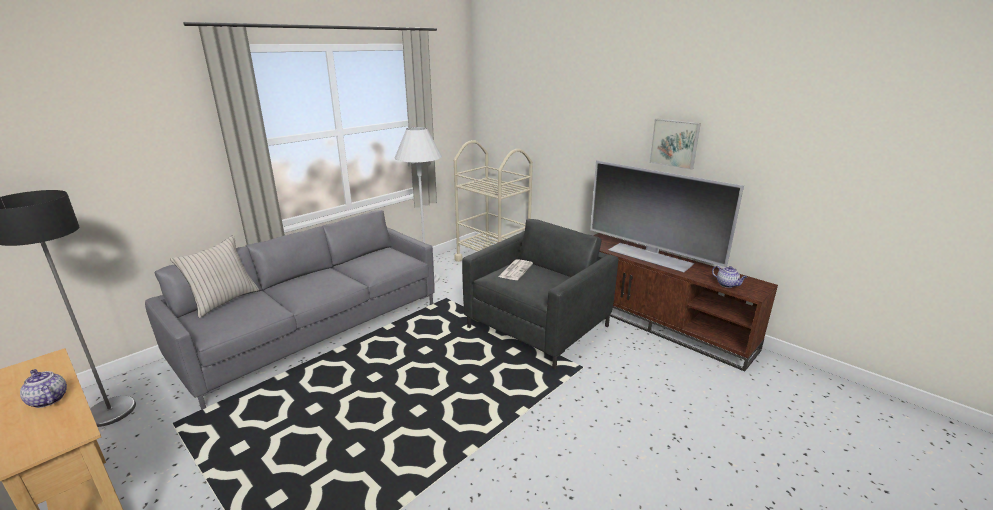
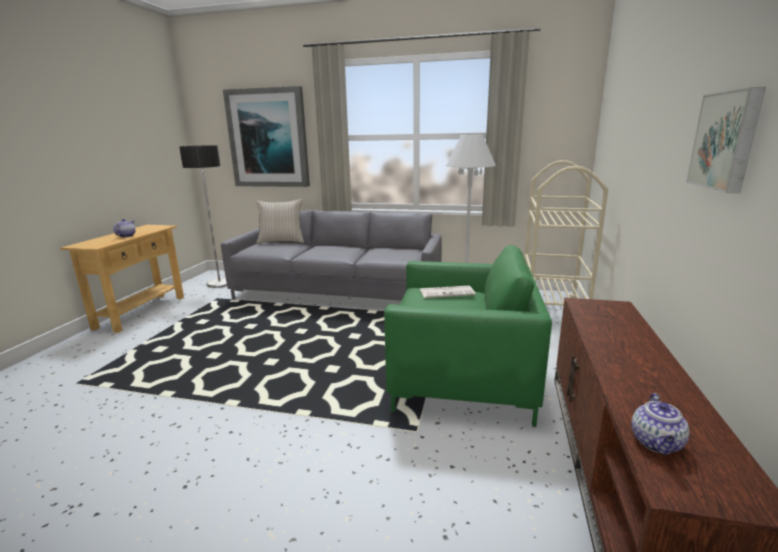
camera: 60 degrees right, 5 degrees down
grey armchair [462,219,618,370] -> green armchair [384,245,552,427]
television [590,161,744,273] -> none
none -> picture [223,86,310,187]

